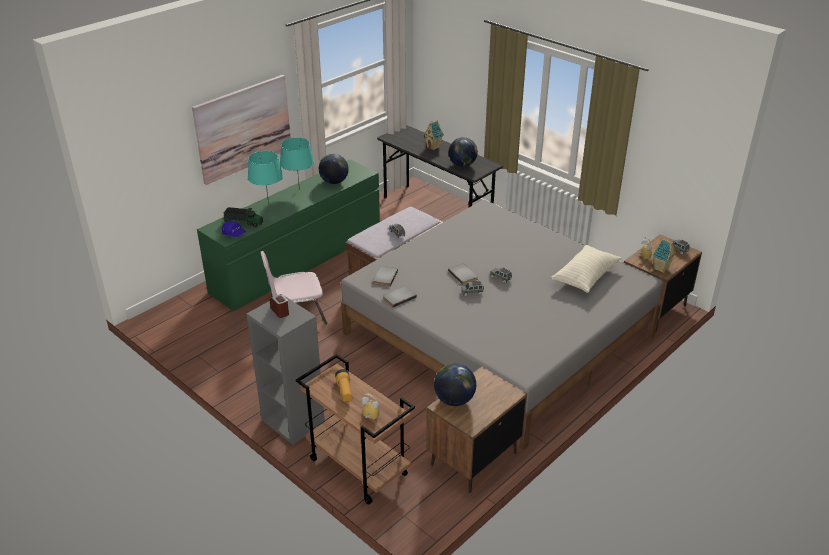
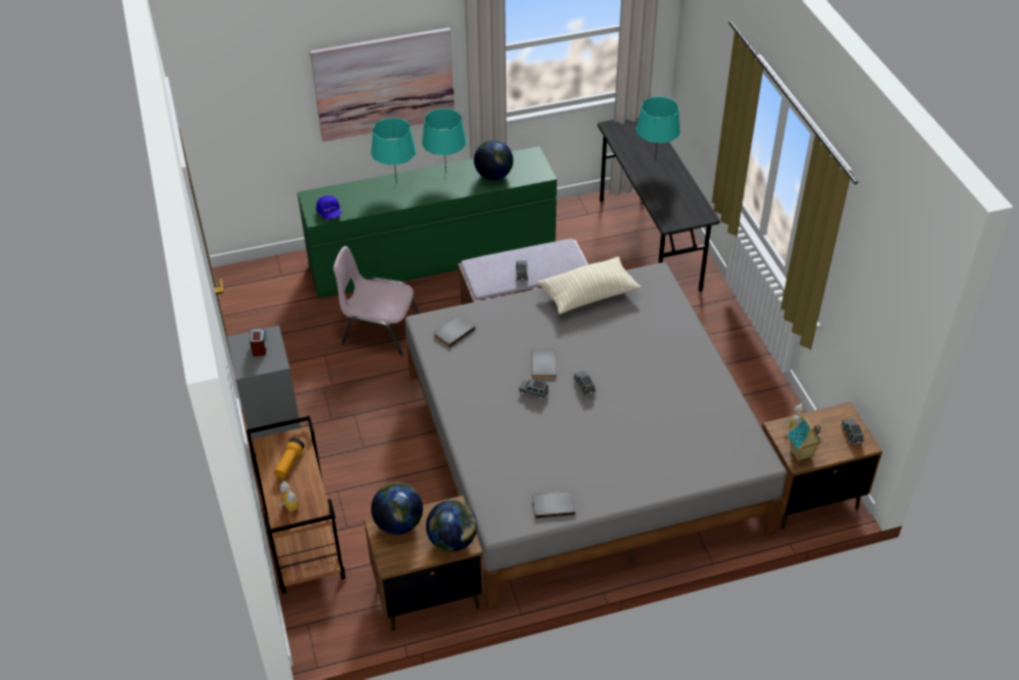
camera: 30 degrees right, 10 degrees up
toy truck [223,207,263,227] -> none
grey book [383,286,417,307] -> grey book moved to [532,491,575,518]
toy house [423,120,444,150] -> turquoise table lamp [636,97,680,162]
globe [449,137,478,167] -> globe moved to [426,500,477,552]
beige pillow [551,245,621,293] -> beige pillow moved to [537,257,641,314]

